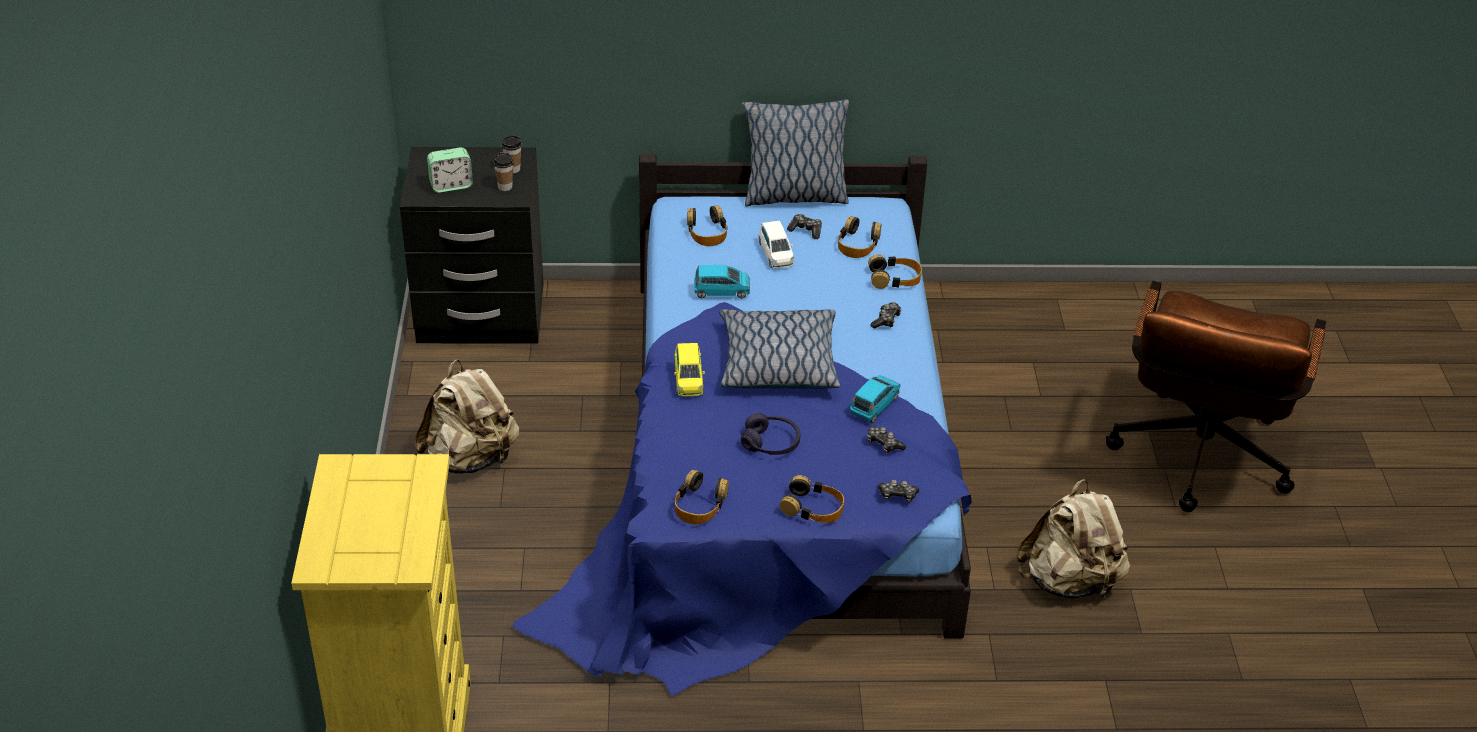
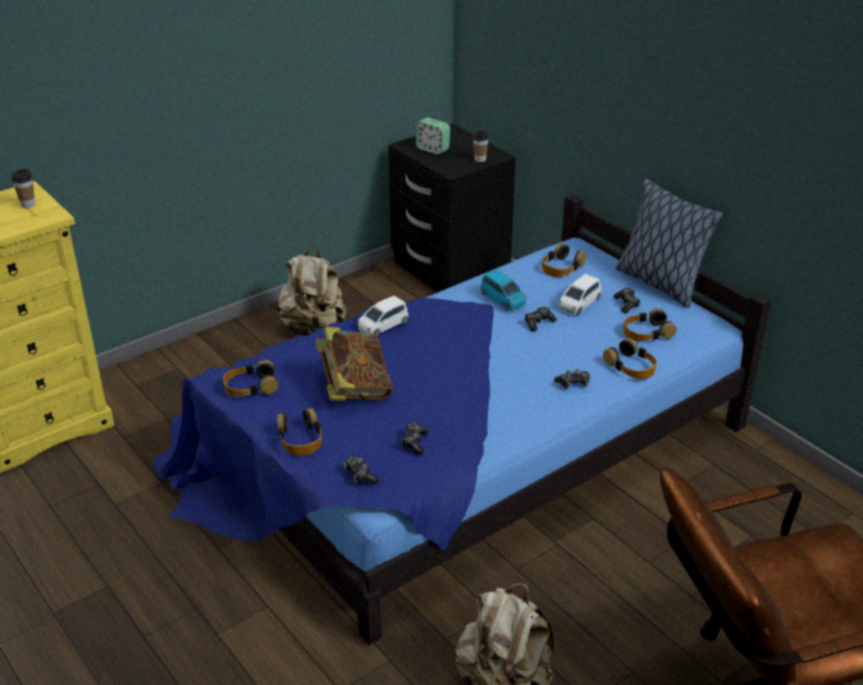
camera: 55 degrees right, 5 degrees down
cup [493,152,514,191] -> cup moved to [12,169,35,208]
yellow toy car [674,343,705,396] -> white toy car [357,296,408,337]
pillow [719,309,840,389] -> none
purple headphones [741,413,800,455] -> book [315,327,393,401]
blue toy car [850,375,901,423] -> none
none -> game controller [525,307,557,332]

